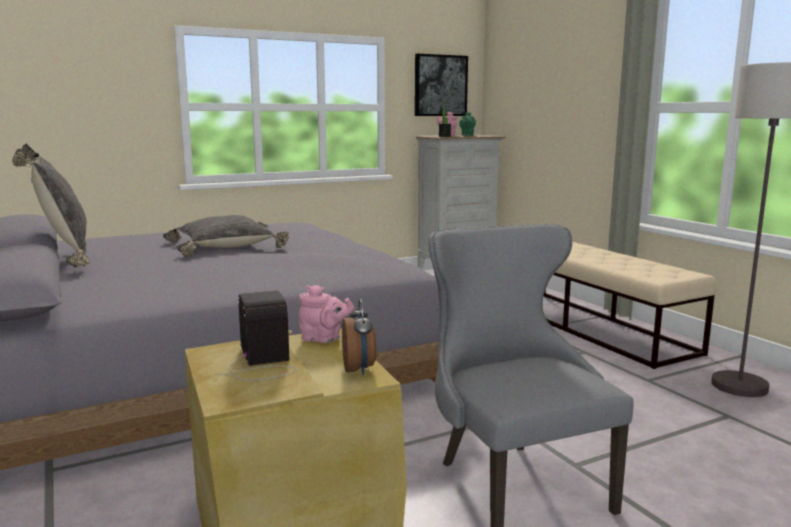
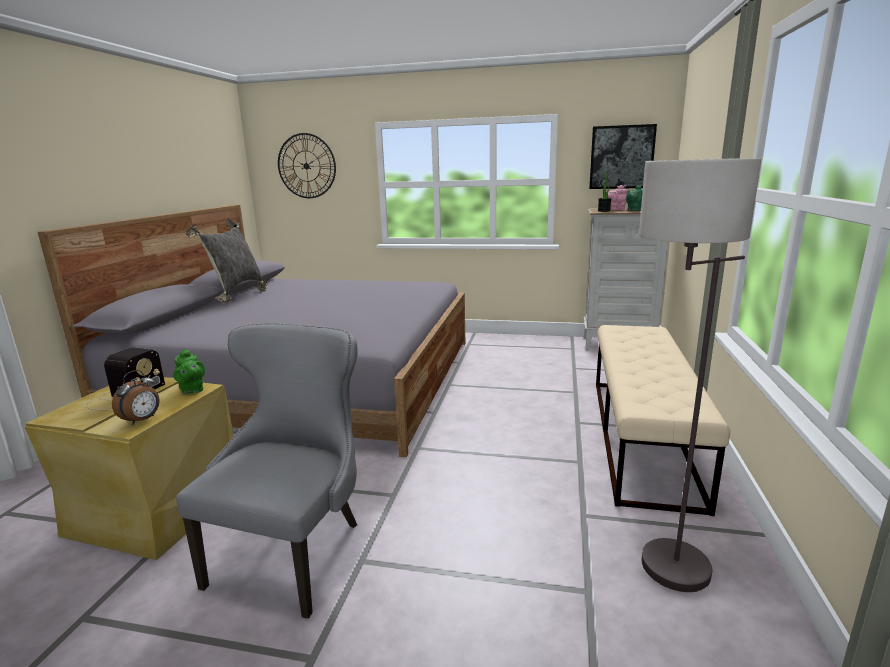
camera: 40 degrees right, 5 degrees up
pillow [163,215,289,257] -> none
pink teapot [299,285,355,343] -> green teapot [173,349,205,394]
none -> wall clock [278,133,336,198]

